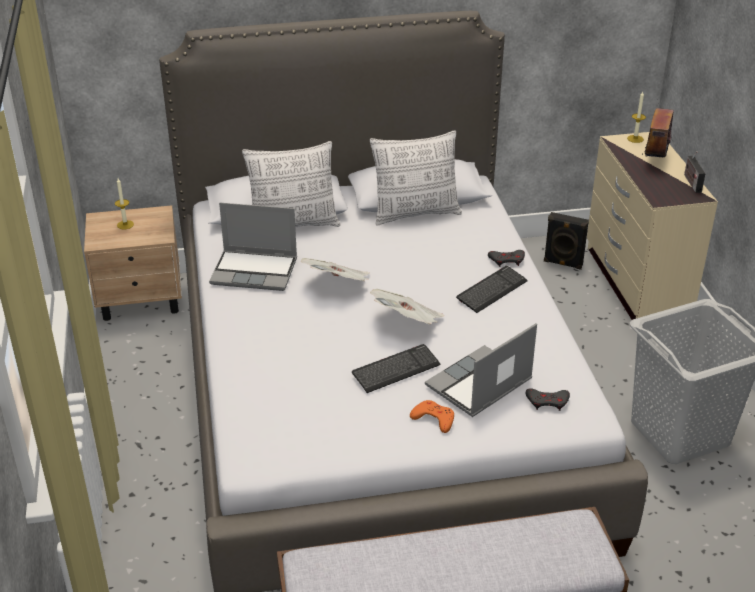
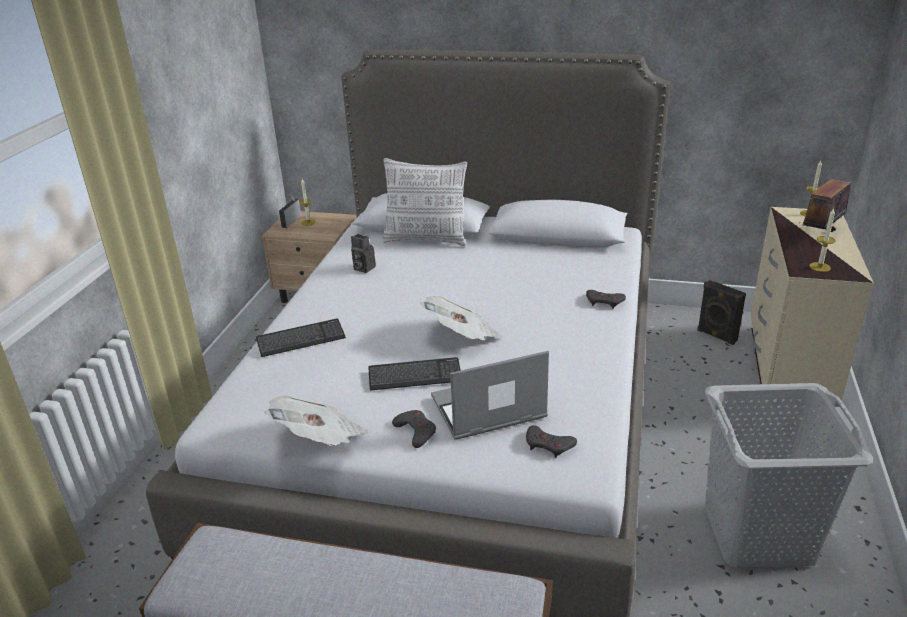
camera: 25 degrees right, 5 degrees down
laptop [209,203,297,291] -> camera [351,234,376,273]
newspaper [301,258,370,281] -> newspaper moved to [264,396,368,446]
pillow [370,130,462,226] -> none
orange game controller [410,400,454,433] -> grey game controller [392,410,436,448]
keyboard [456,266,528,313] -> keyboard moved to [256,319,346,357]
radio [684,152,705,193] -> radio moved to [279,194,301,228]
none -> candle [809,208,836,272]

